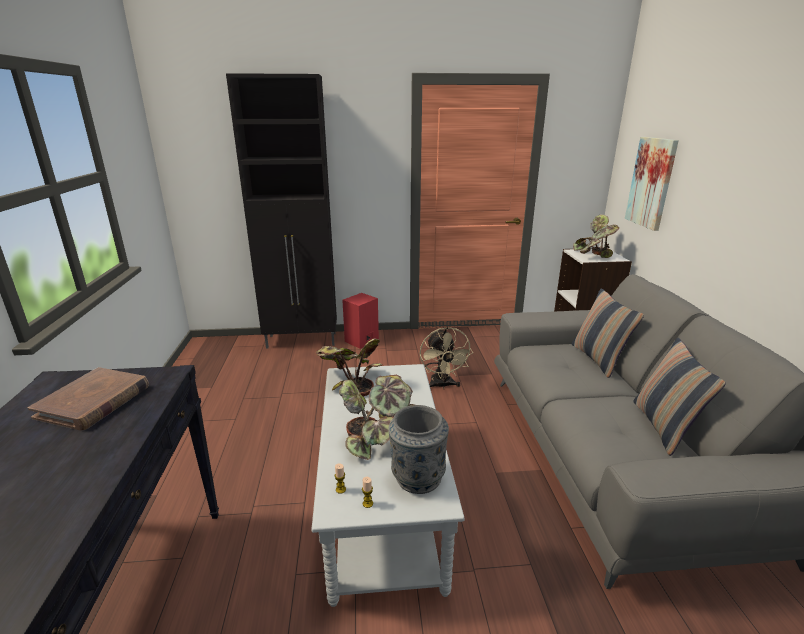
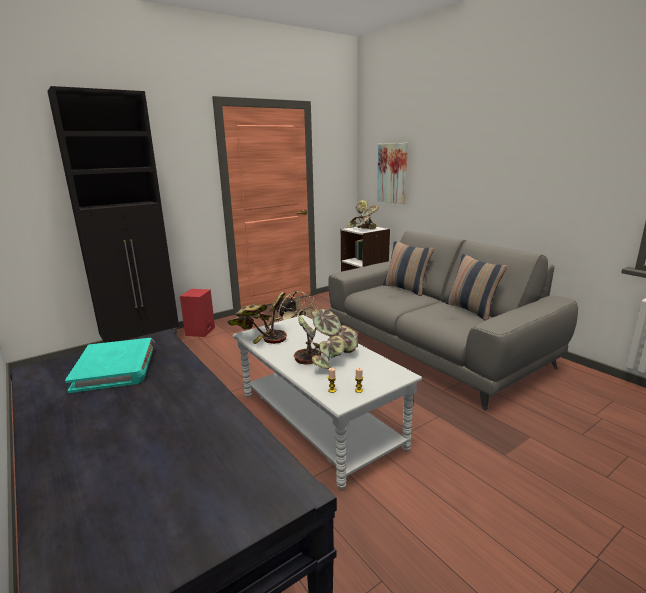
camera: 30 degrees left, 5 degrees down
brown book [27,367,149,431] -> turquoise book [65,338,155,393]
grey vase [388,405,449,494] -> none

